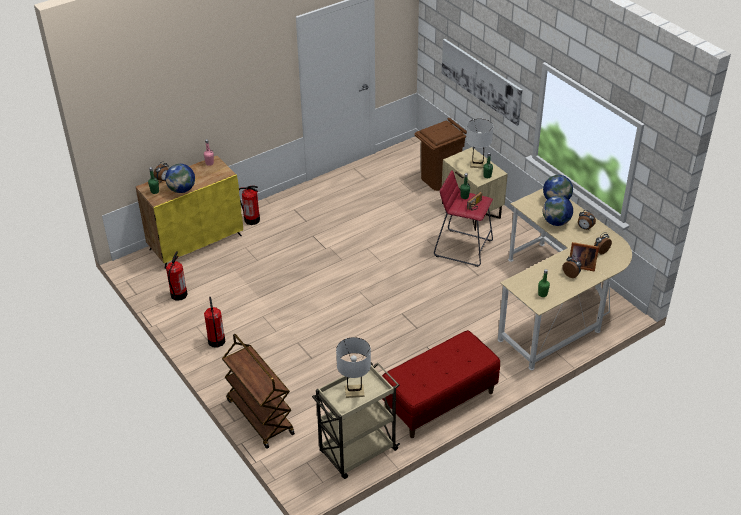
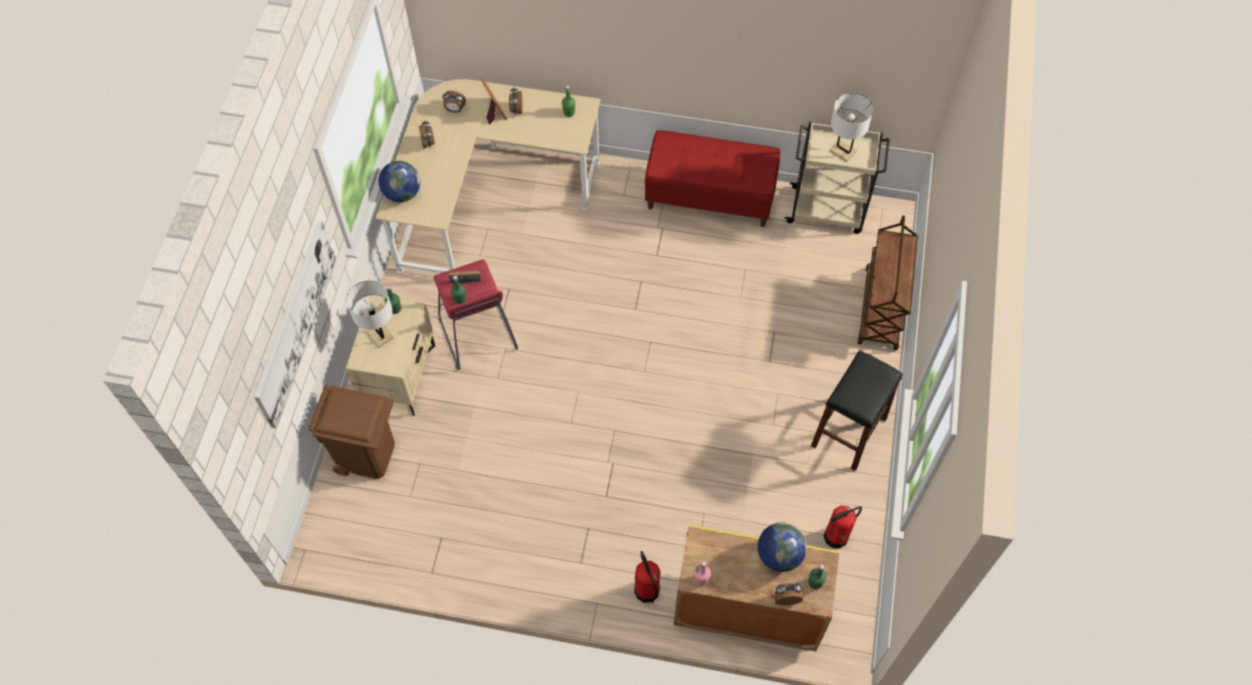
camera: 135 degrees left, 20 degrees up
fire extinguisher [204,297,225,348] -> black stool [811,350,903,471]
globe [543,196,573,226] -> none

